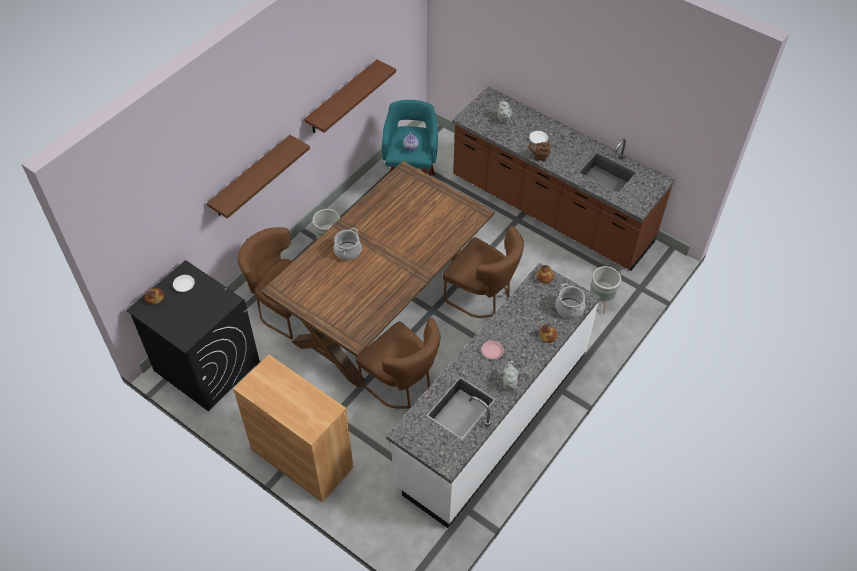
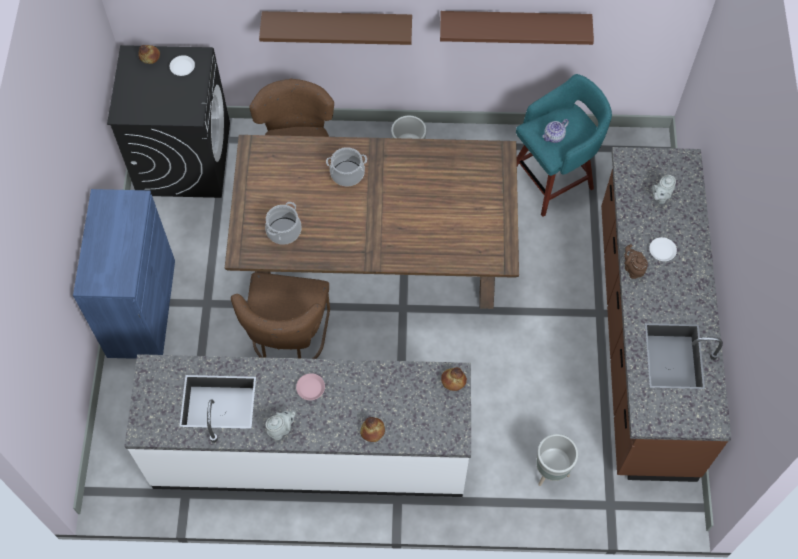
camera: 55 degrees right, 10 degrees up
brown cabinet [233,354,353,502] -> blue cabinet [73,189,175,359]
brown chair [443,226,524,318] -> none
cooking pot [556,283,585,319] -> cooking pot moved to [265,202,302,245]

